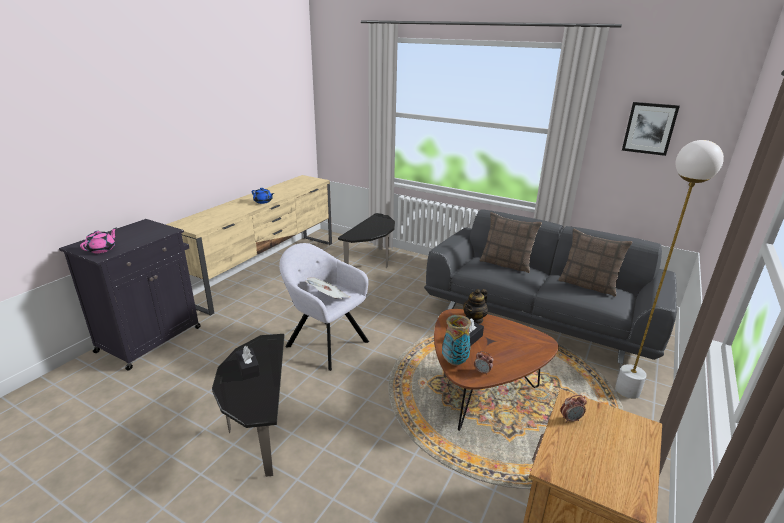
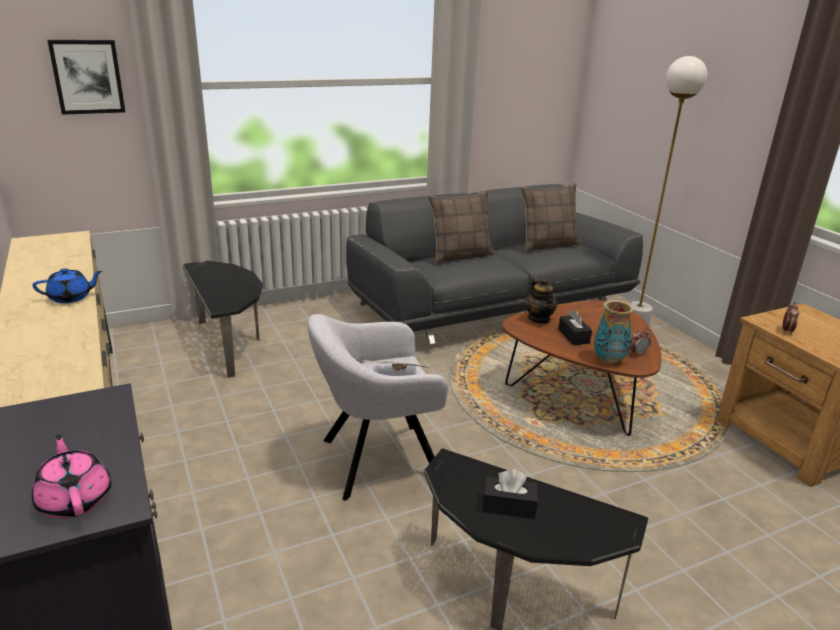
camera: 55 degrees left, 0 degrees up
picture [622,102,680,156] -> picture moved to [47,40,125,115]

